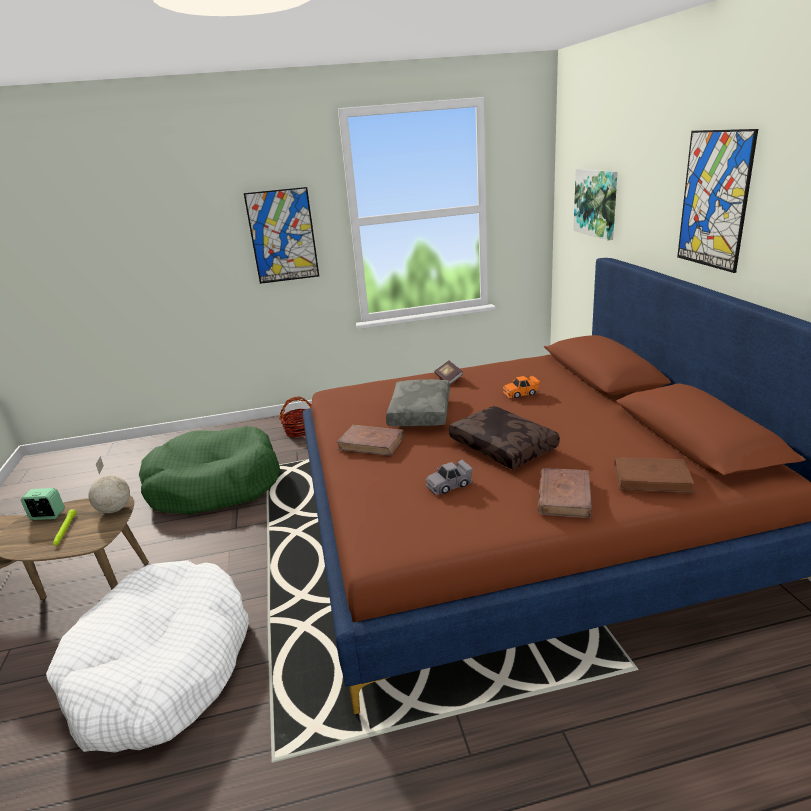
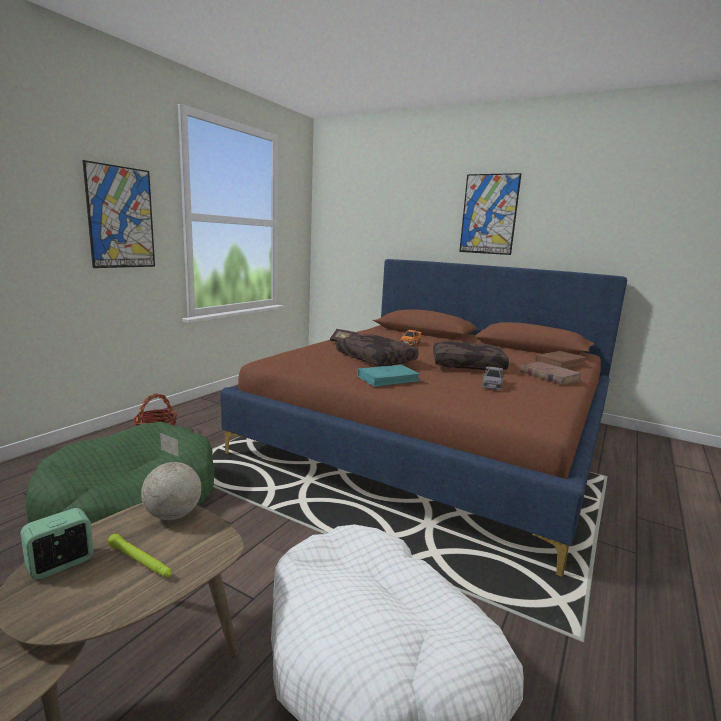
camera: 50 degrees left, 10 degrees down
brown book [337,425,404,456] -> turquoise book [357,365,421,387]
grey pillow [386,379,450,426] -> brown pillow [336,334,419,366]
picture [573,169,618,240] -> none

